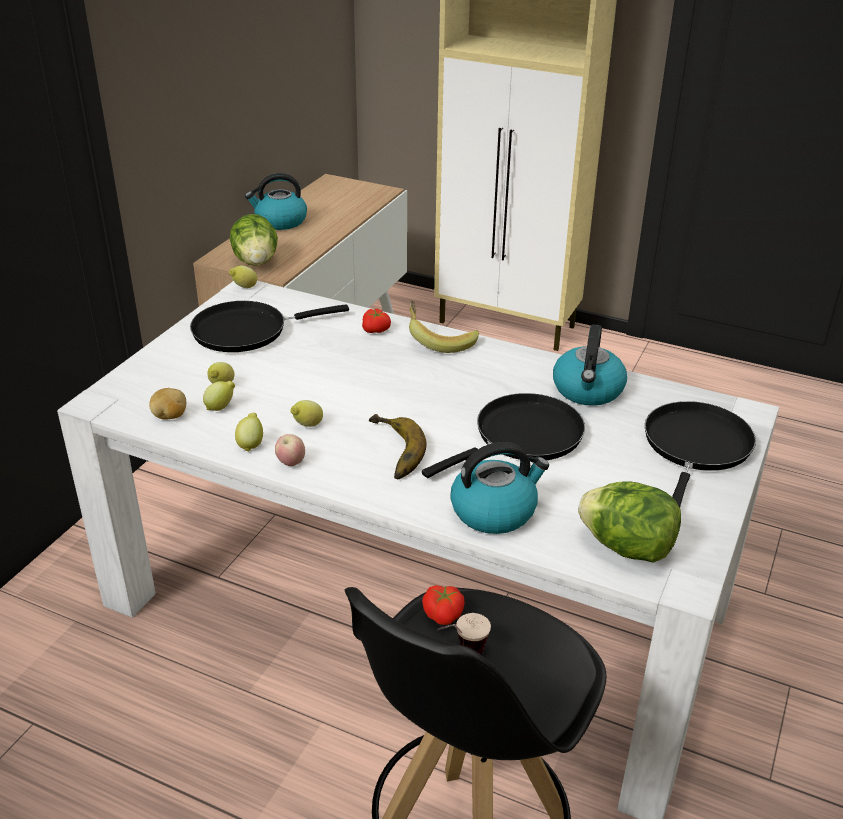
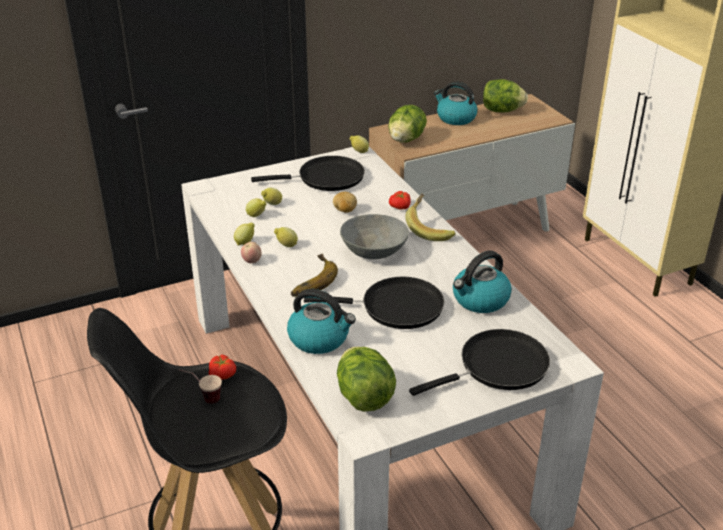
camera: 40 degrees right, 0 degrees up
potato [149,388,186,420] -> potato moved to [333,192,357,213]
black frying pan [190,301,349,352] -> black frying pan turned 150 degrees clockwise [251,156,365,191]
none -> grey bowl [340,214,409,259]
none -> lettuce [483,79,528,112]

